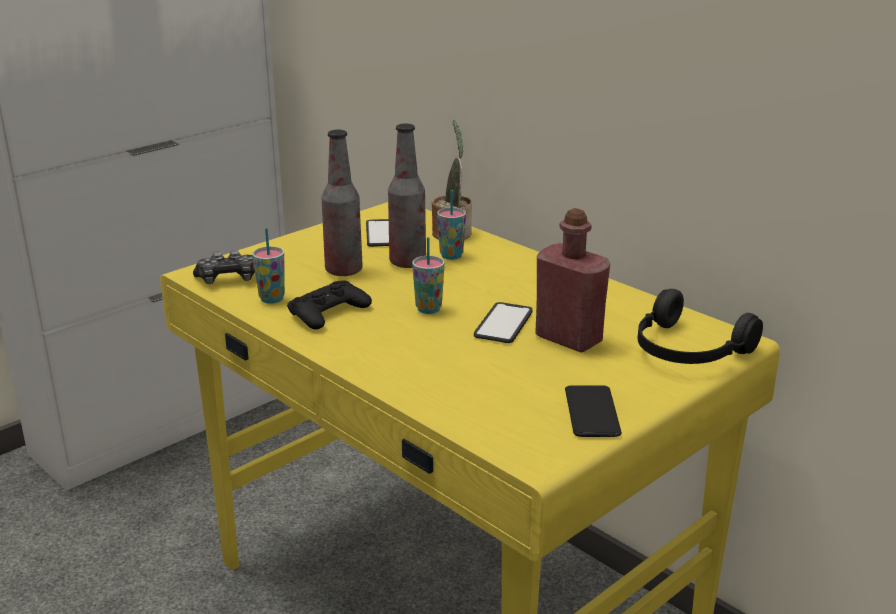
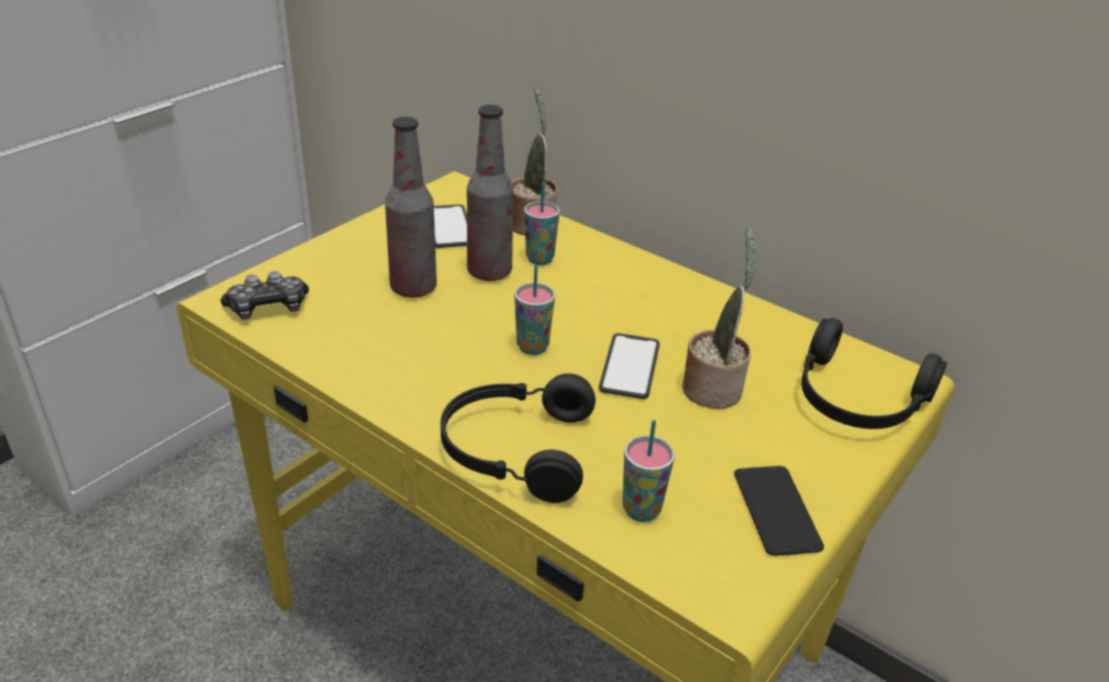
camera: 10 degrees left, 10 degrees up
cup [252,228,285,304] -> cup moved to [622,420,675,522]
black game controller [287,280,372,329] -> none
red bottle [535,208,610,352] -> potted plant [683,227,757,409]
none -> black headphones [440,373,596,503]

